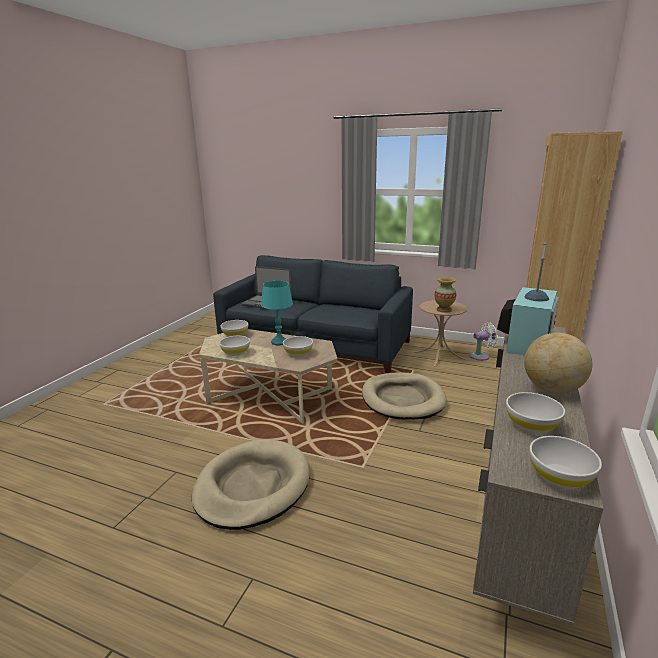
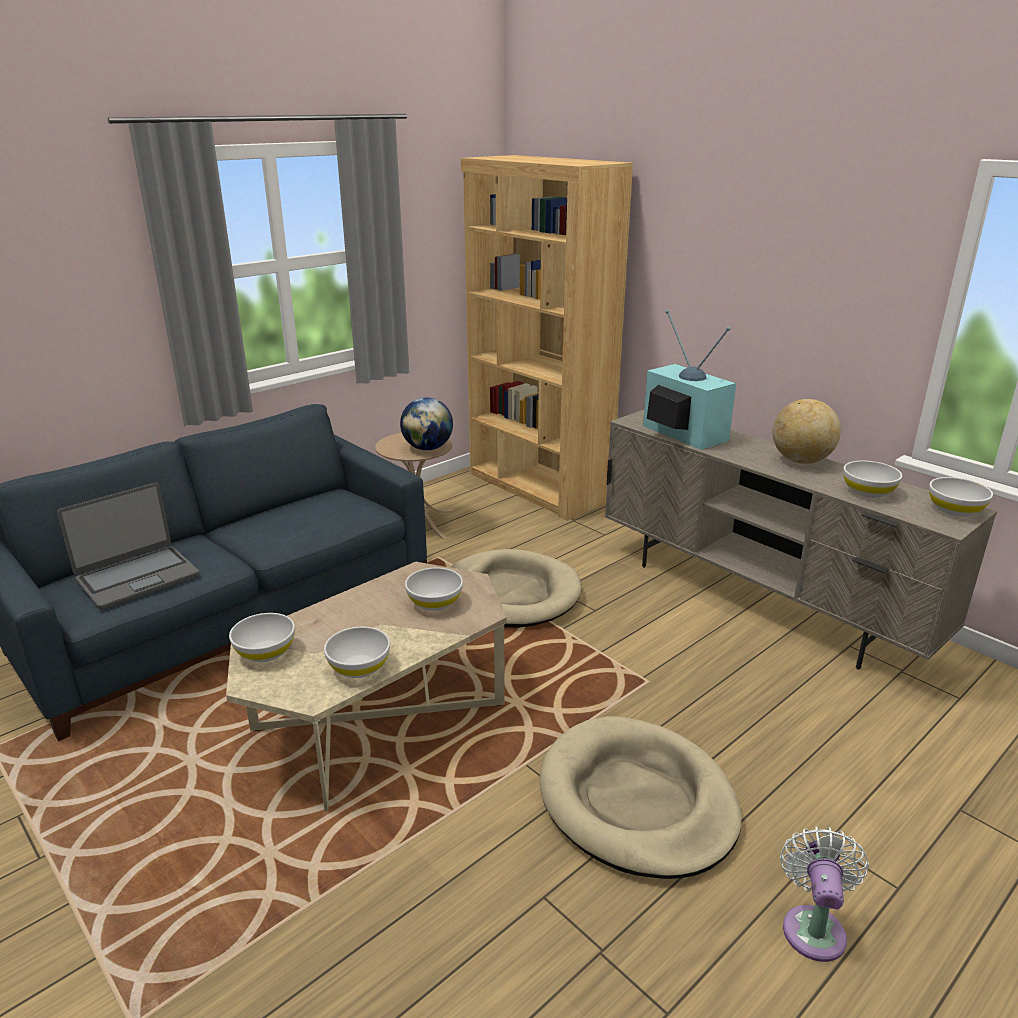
camera: 65 degrees left, 5 degrees up
turquoise table lamp [261,281,293,345] -> none
vase [435,277,456,313] -> globe [400,397,453,450]
white fan [470,322,499,361] -> white fan moved to [780,827,869,962]

